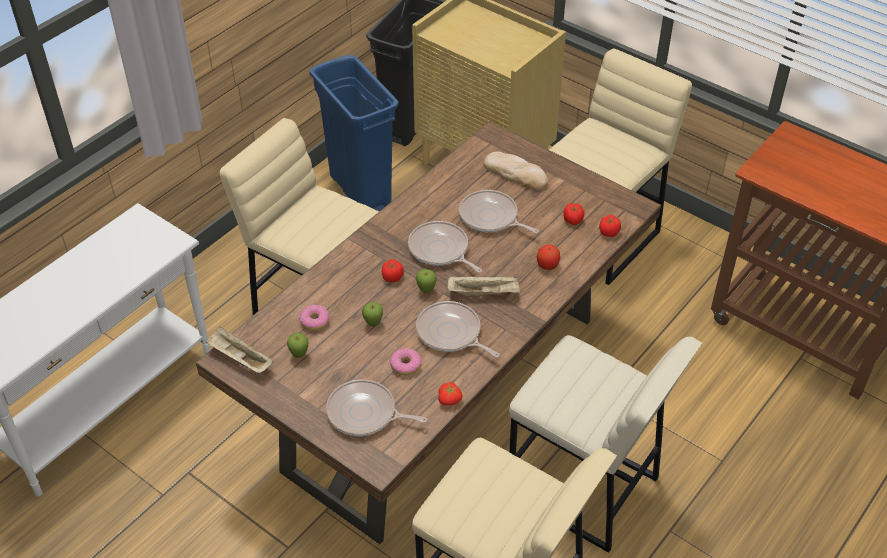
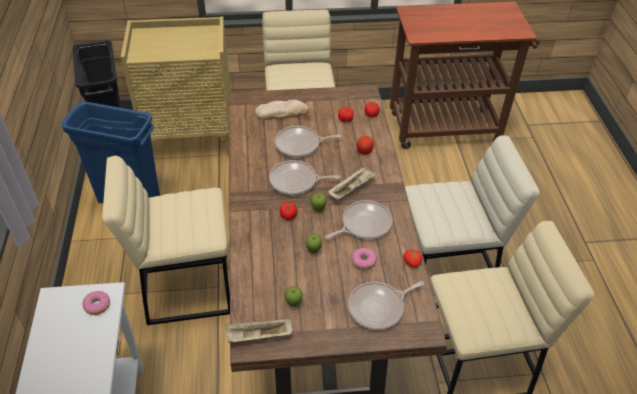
camera: 45 degrees left, 0 degrees up
donut [299,305,330,331] -> donut moved to [82,291,110,315]
frying pan [416,301,500,358] -> frying pan turned 150 degrees clockwise [325,200,393,239]

